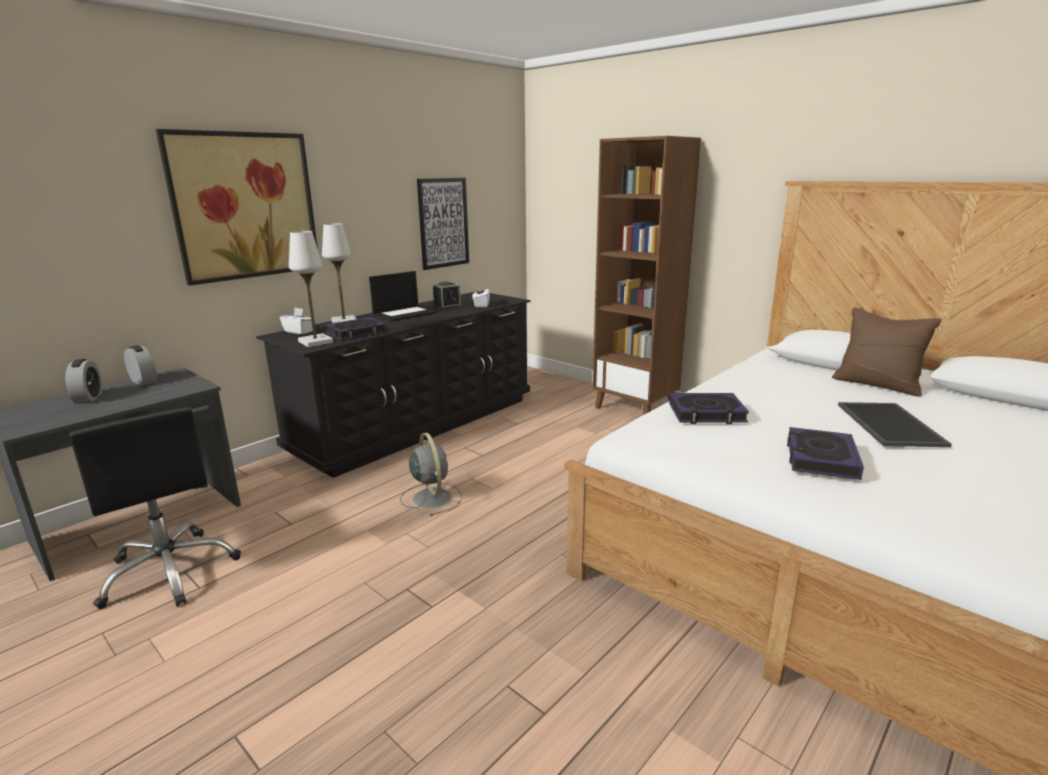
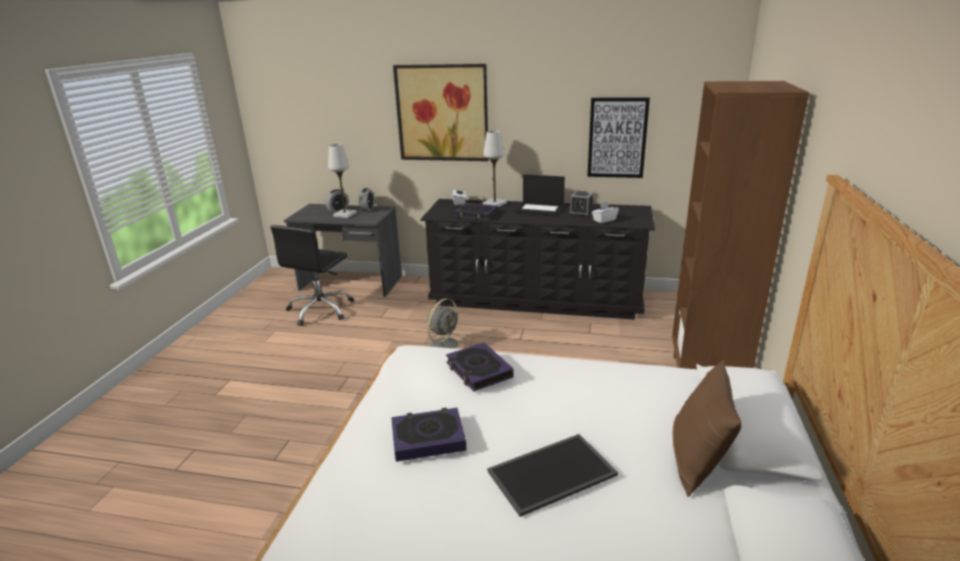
camera: 60 degrees right, 5 degrees up
white table lamp [289,231,333,347] -> white table lamp moved to [328,144,357,218]

